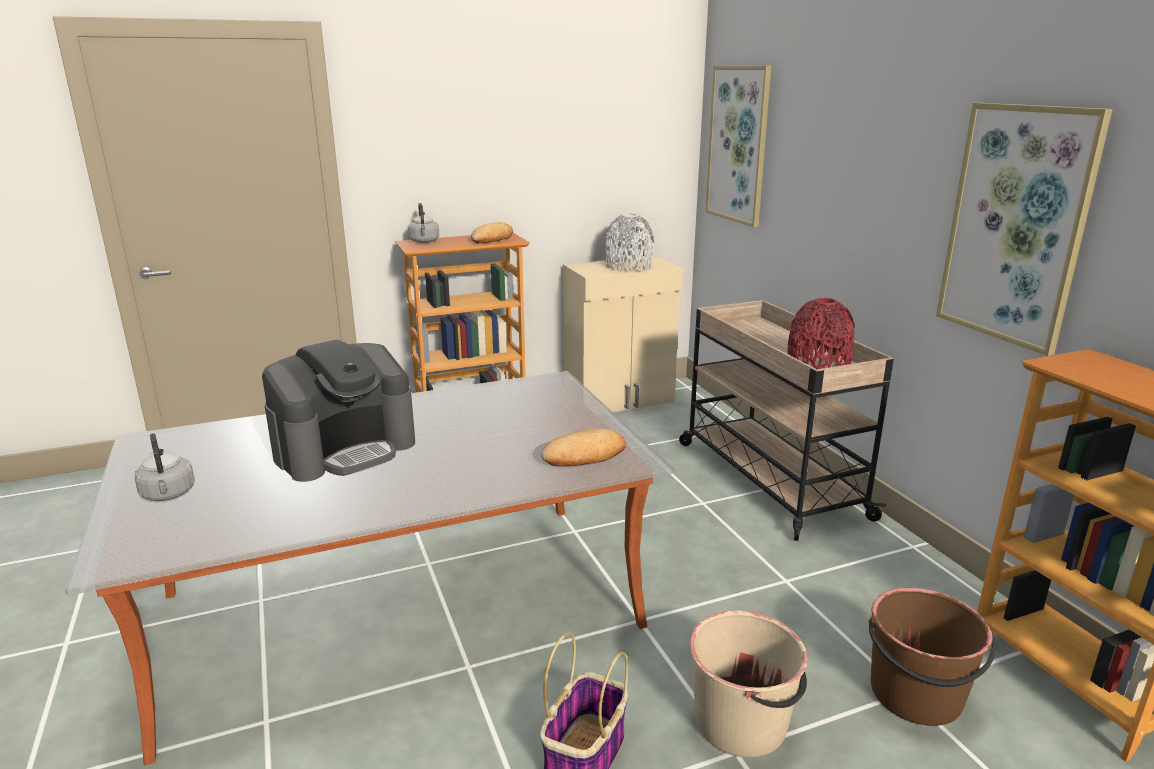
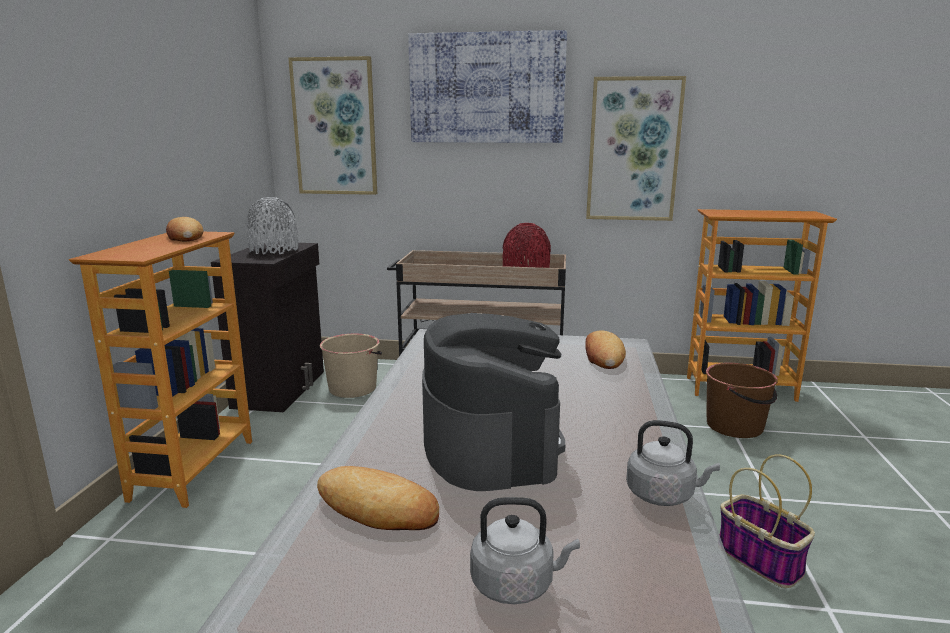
camera: 60 degrees left, 5 degrees down
grey kettle [408,203,439,243] -> grey kettle moved to [626,420,720,506]
beige cabinet [563,256,683,412] -> black cabinet [211,242,324,412]
beige bucket [690,610,807,758] -> beige bucket moved to [320,334,382,398]
none -> bread [317,466,439,530]
none -> picture [408,30,567,143]

